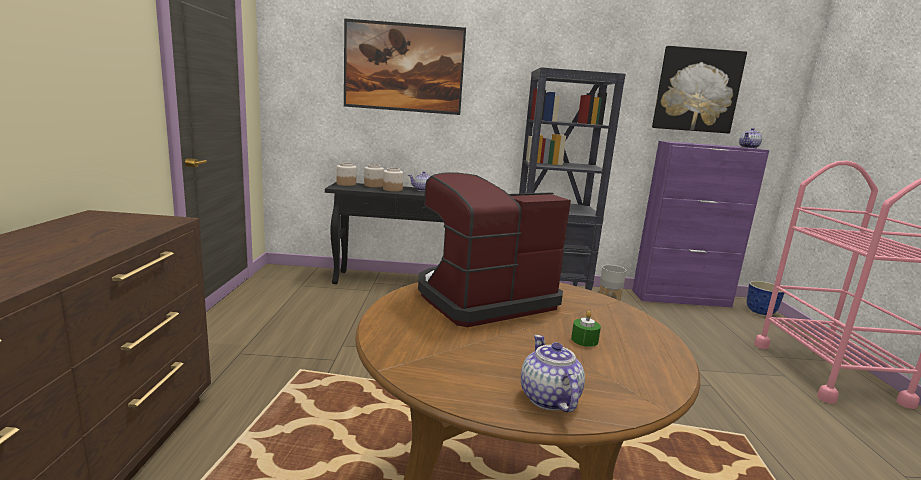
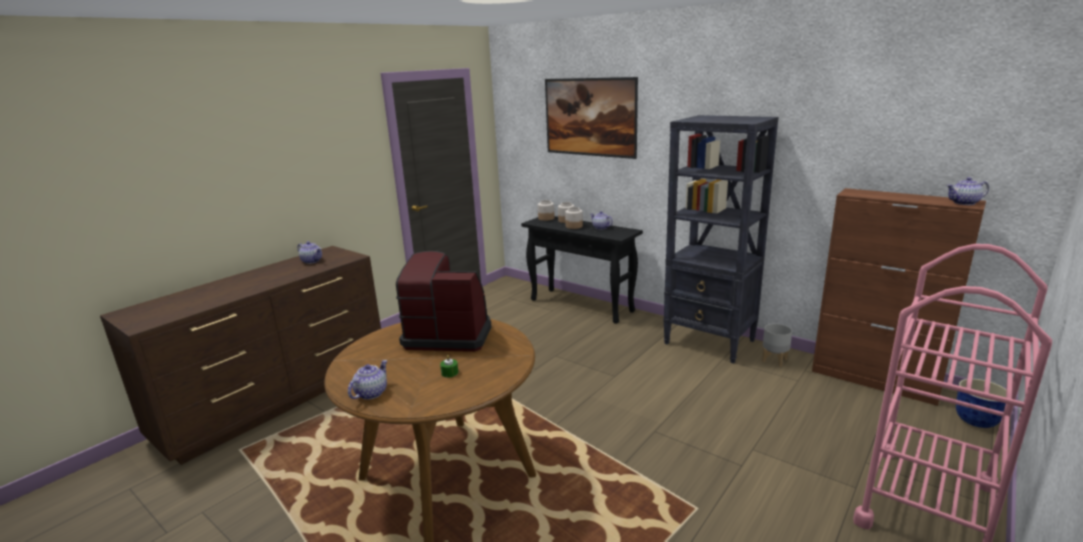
camera: 40 degrees right, 5 degrees up
purple cabinet [632,141,769,307] -> brown cabinet [812,188,986,406]
picture [652,46,747,134] -> none
none -> teapot [297,241,322,264]

